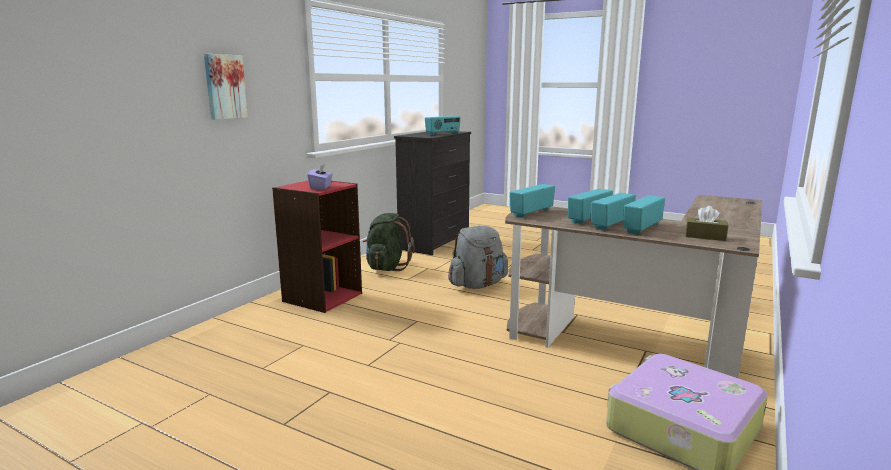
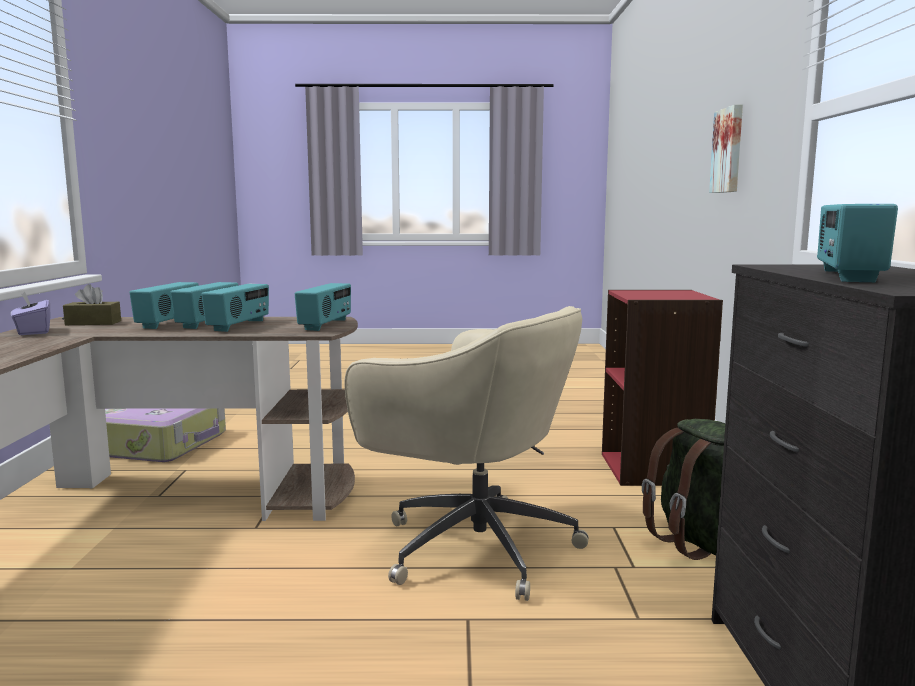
camera: 150 degrees right, 5 degrees down
purple tissue box [308,164,333,189] -> purple tissue box moved to [11,291,50,335]
grey backpack [448,226,508,289] -> beige office chair [344,306,589,601]

